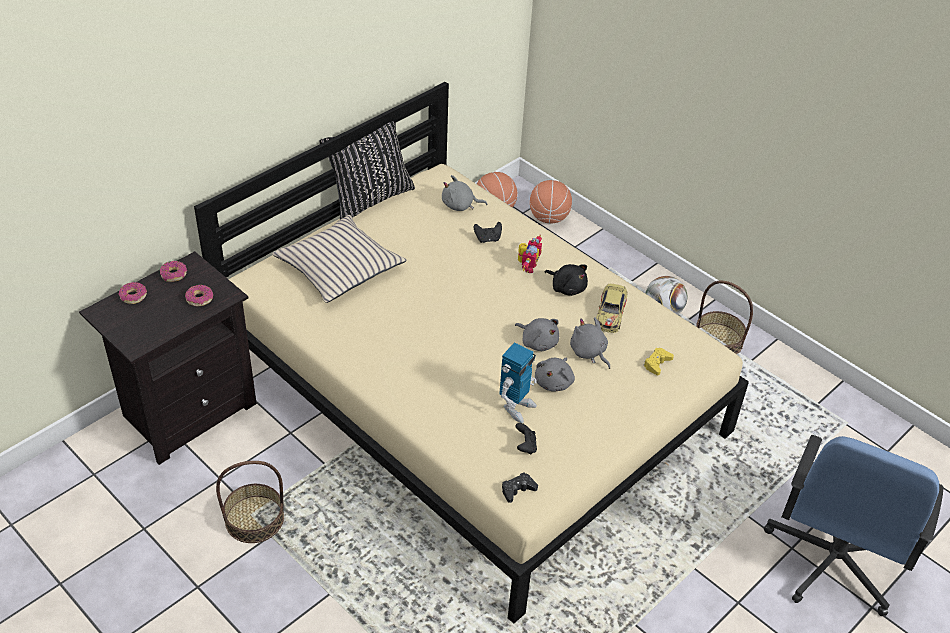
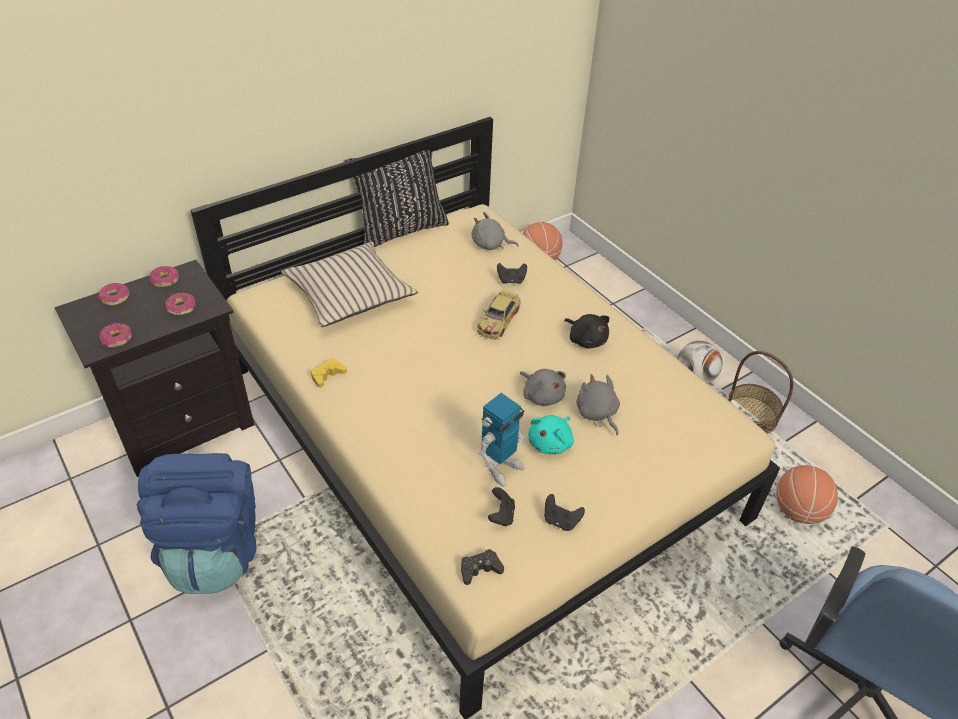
camera: 10 degrees right, 0 degrees up
basket [216,461,284,543] -> blue backpack [137,453,256,594]
toy robot [518,235,542,273] -> none
basketball [530,180,572,224] -> basketball moved to [776,465,838,524]
grey plush toy [535,358,575,392] -> turquoise plush toy [528,415,574,454]
toy car [596,284,627,333] -> toy car moved to [477,290,521,340]
yellow game controller [643,348,674,375] -> yellow game controller moved to [311,358,347,388]
none -> donut [99,323,132,348]
none -> black game controller [544,494,585,531]

